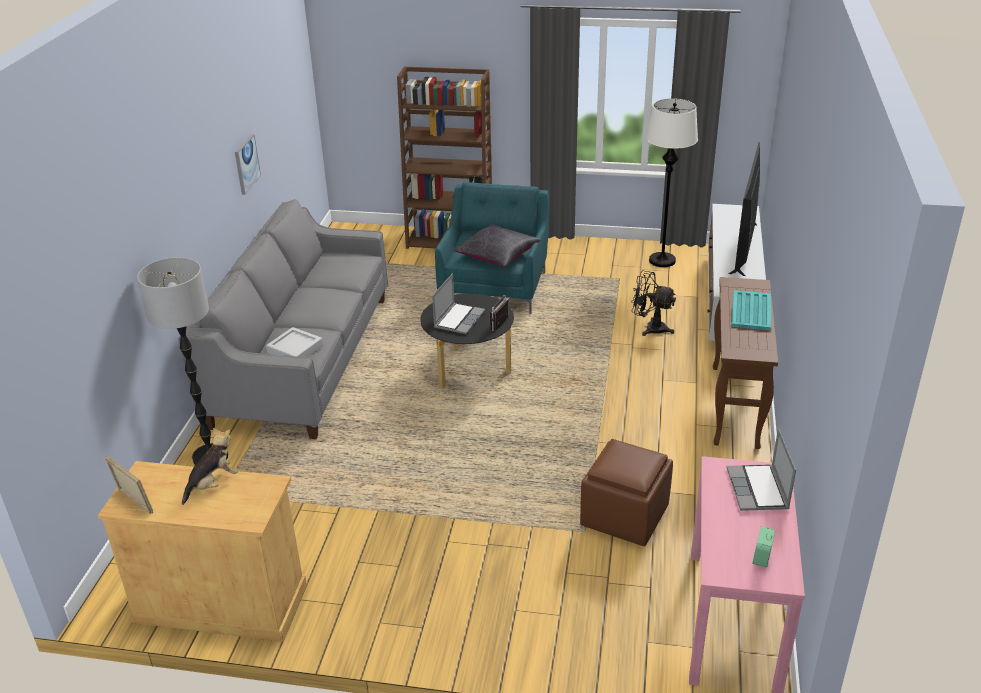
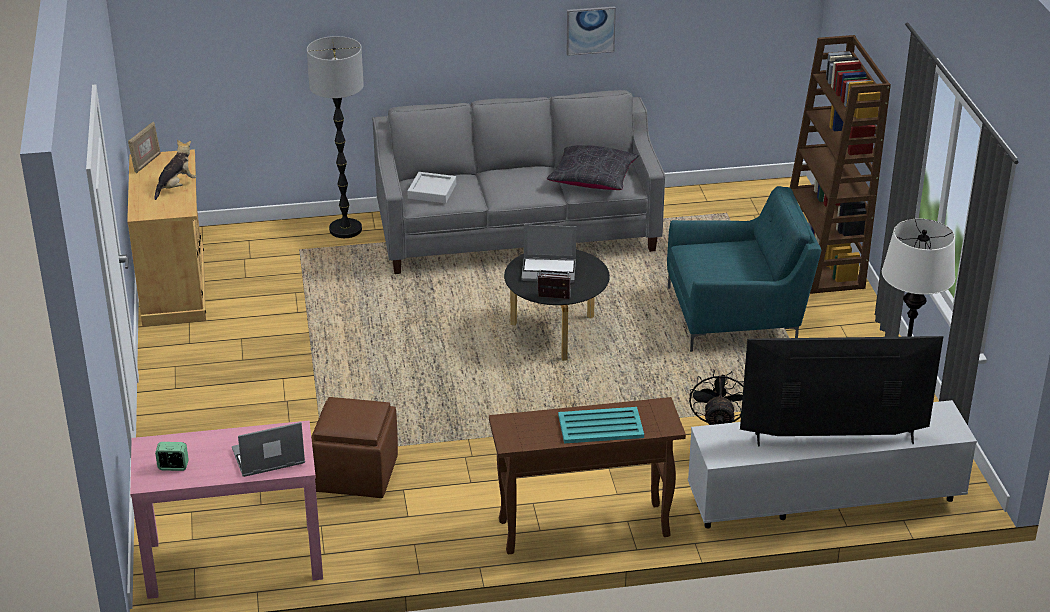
camera: 70 degrees right, 0 degrees up
plush toy [182,428,238,505] -> plush toy turned 75 degrees counterclockwise [154,140,196,200]
black pillow [454,224,541,267] -> black pillow moved to [547,145,639,190]

